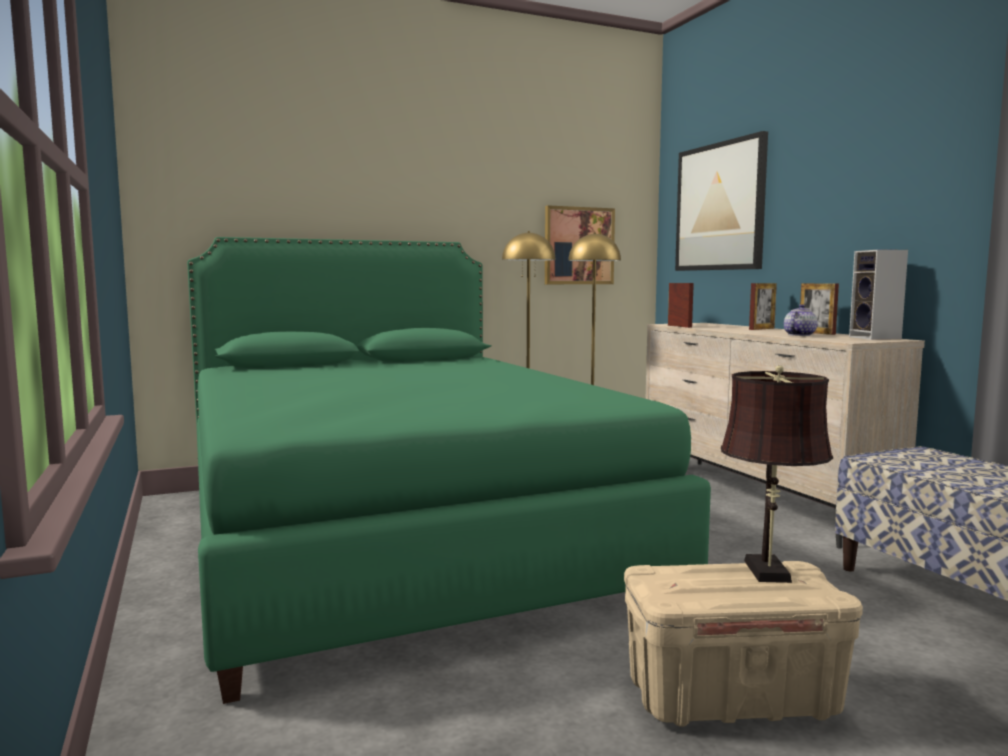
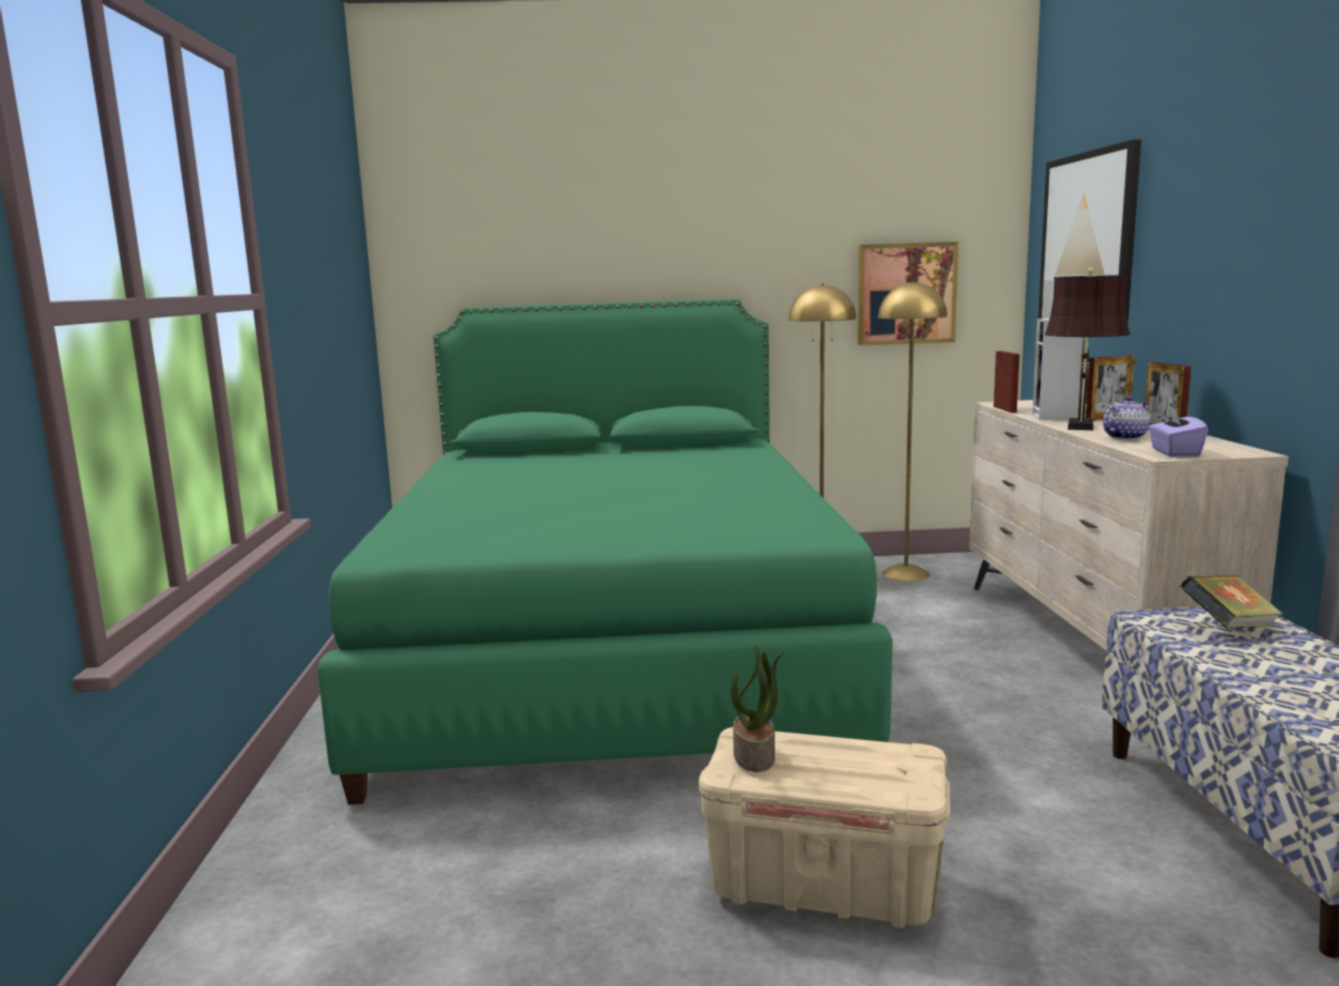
camera: 20 degrees right, 5 degrees up
brown table lamp [721,365,833,583] -> brown table lamp moved to [1045,268,1130,430]
speaker [849,250,908,340] -> speaker moved to [1032,318,1083,420]
none -> potted plant [731,645,786,772]
none -> purple tissue box [1148,407,1208,457]
none -> book [1180,575,1283,628]

